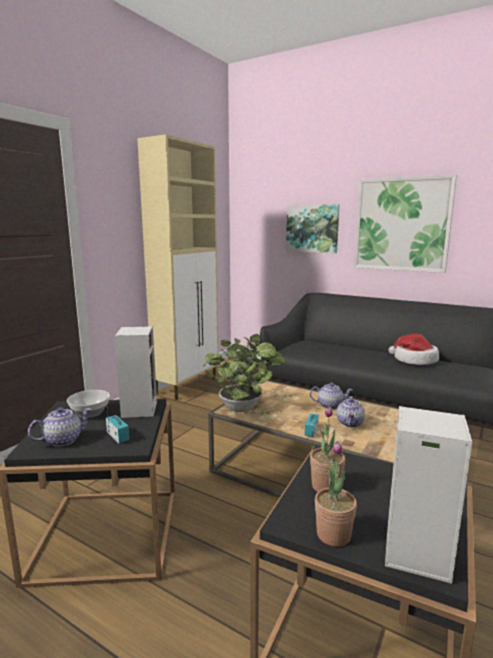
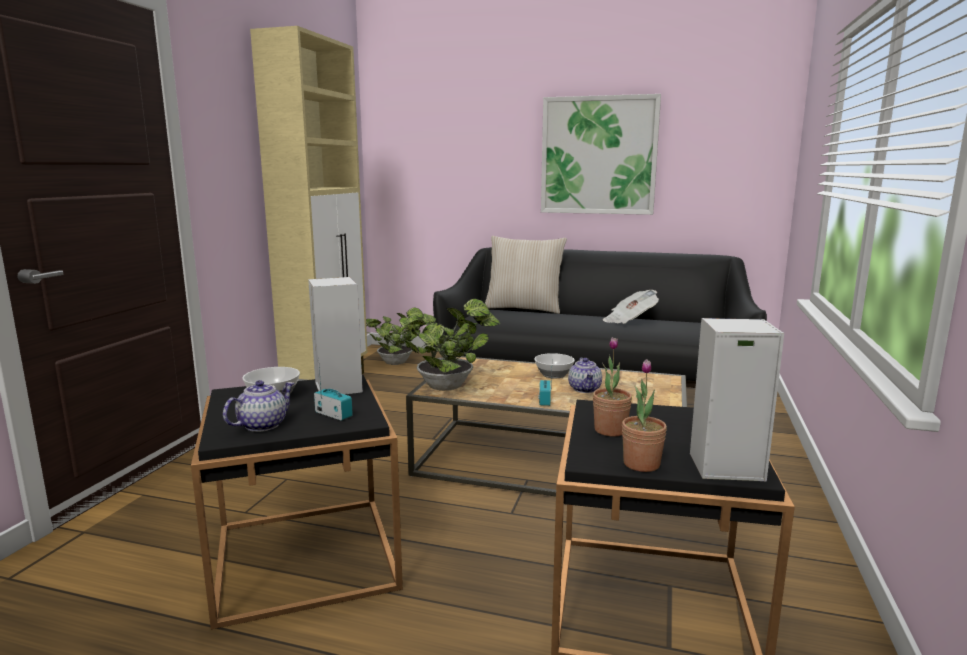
camera: 15 degrees left, 0 degrees up
picture [286,204,339,253] -> none
teapot [310,383,353,410] -> bowl [534,353,575,378]
hat [389,334,439,365] -> newspaper [603,290,659,324]
none -> beige pillow [485,236,567,314]

